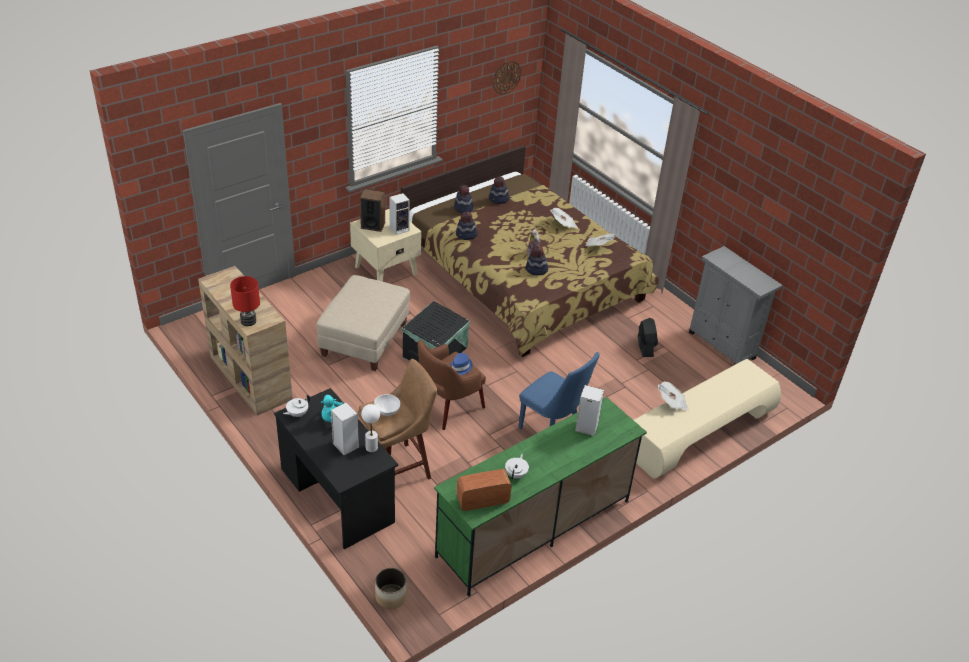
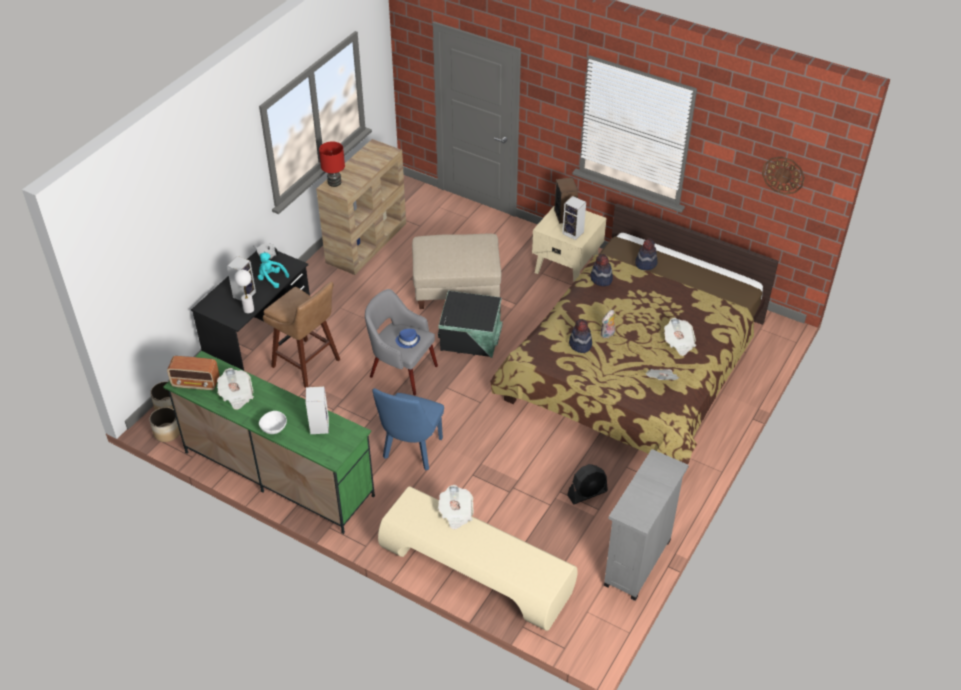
camera: 70 degrees right, 5 degrees up
white bowl [374,394,400,416] -> white bowl moved to [259,411,287,434]
brown armchair [418,340,486,430] -> grey armchair [365,289,438,396]
radio [456,469,511,511] -> radio turned 135 degrees clockwise [167,356,219,390]
hat [489,177,509,204] -> none
white teapot [505,454,529,480] -> newspaper [217,368,254,410]
none -> planter [149,407,180,442]

